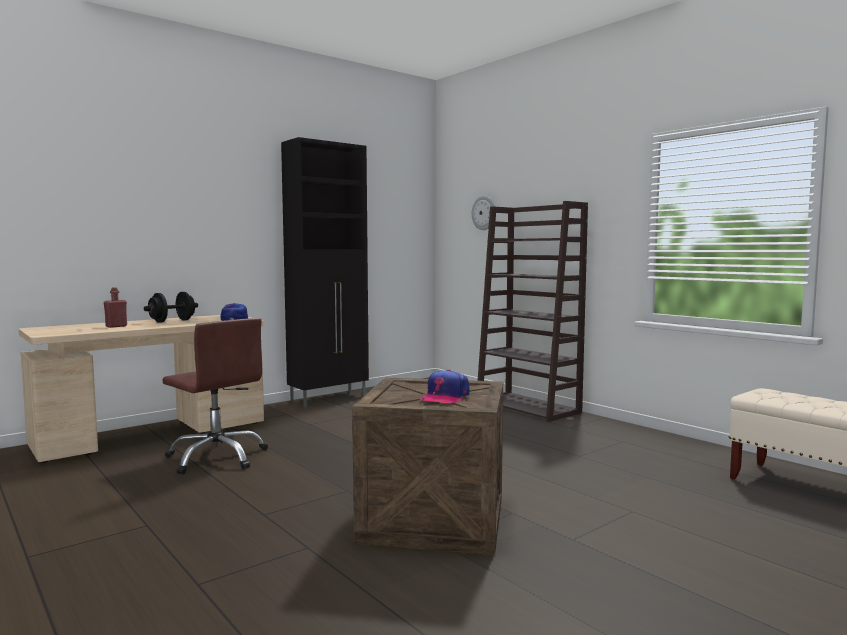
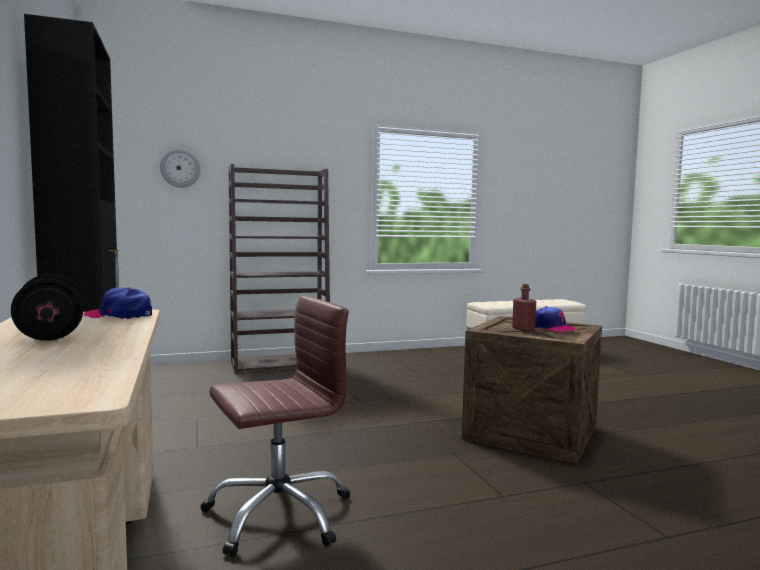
camera: 70 degrees left, 0 degrees up
red bottle [104,287,127,328] -> red bottle moved to [512,284,536,331]

